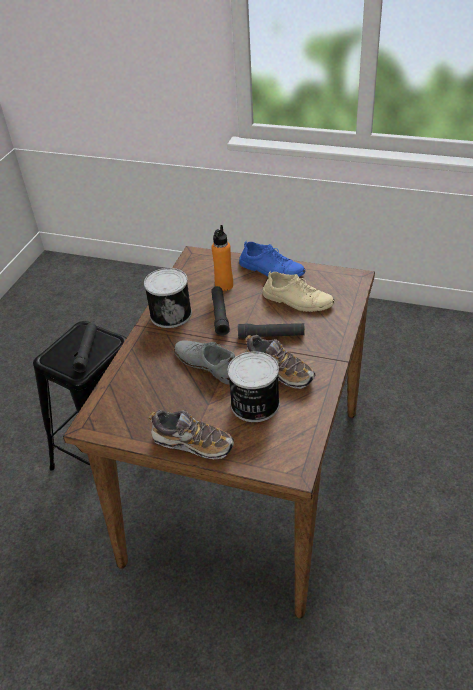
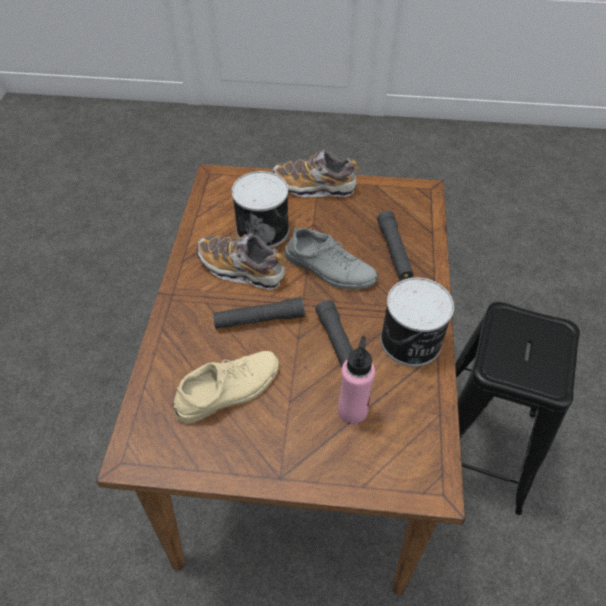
camera: 165 degrees right, 10 degrees up
black flashlight [72,323,97,372] -> black flashlight moved to [377,211,414,281]
orange bottle [211,225,233,291] -> pink bottle [338,336,375,424]
blue shoe [239,240,305,277] -> none
beige shoe [263,271,335,312] -> beige shoe turned 135 degrees clockwise [173,351,279,424]

